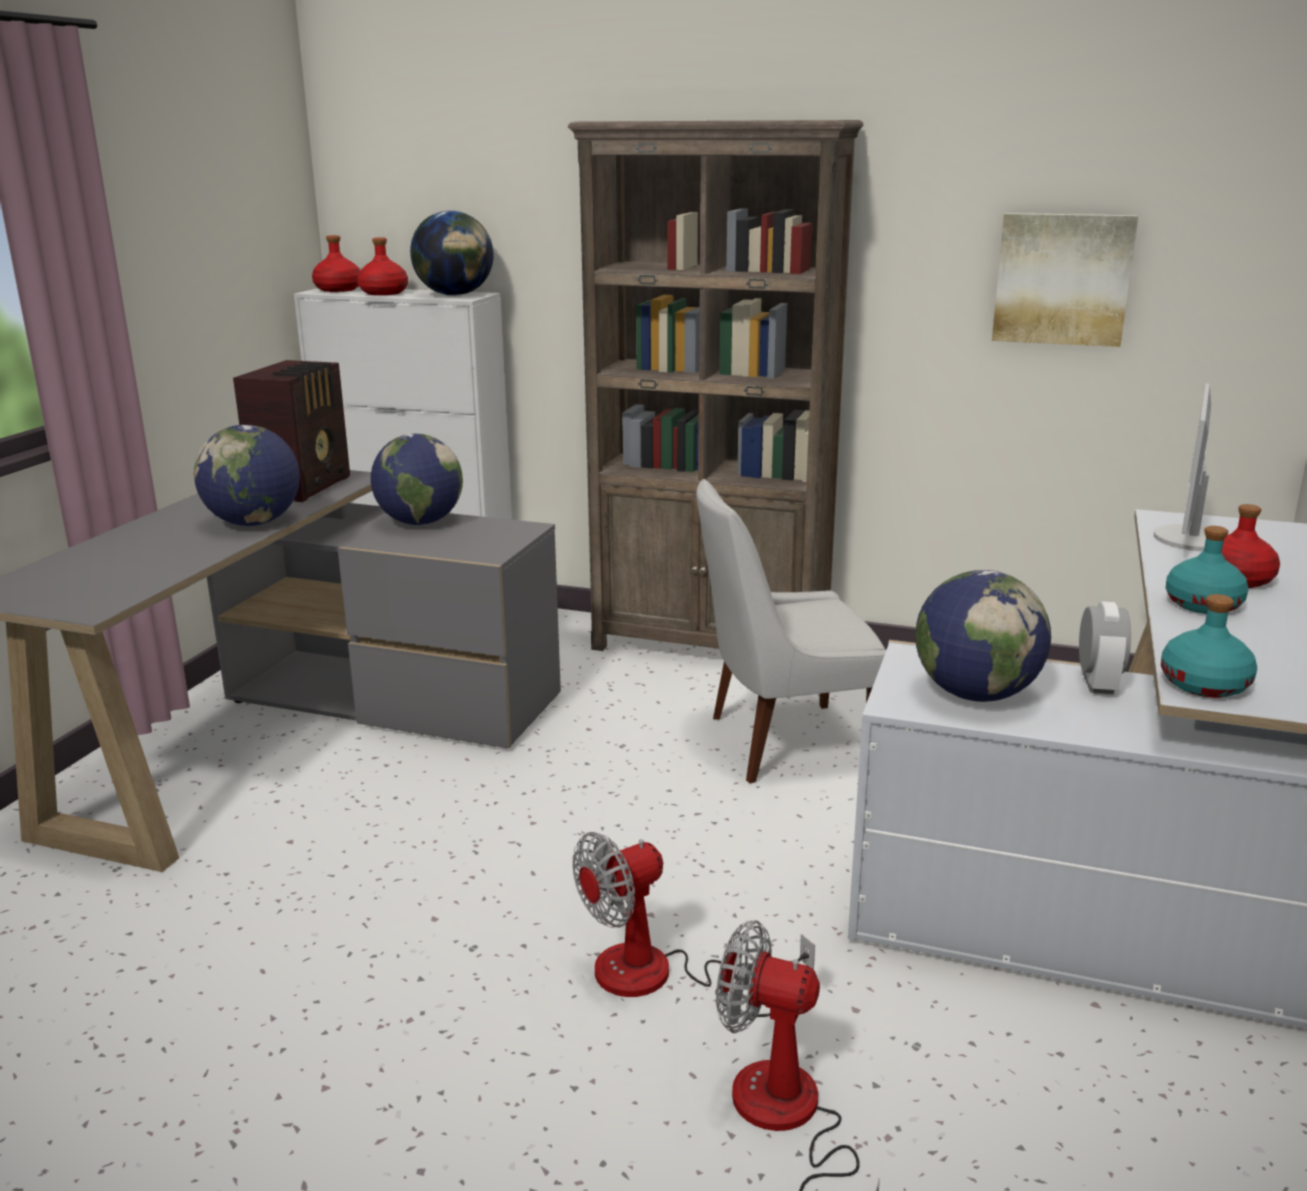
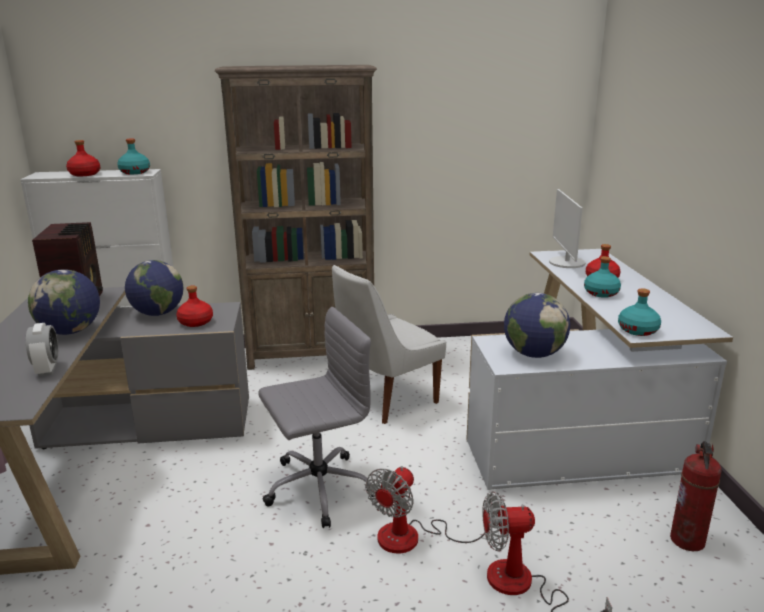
camera: 25 degrees left, 0 degrees up
red bottle [312,235,360,292] -> red bottle moved to [176,285,213,327]
globe [410,211,494,296] -> turquoise bottle [117,138,150,174]
picture [992,213,1138,347] -> none
alarm clock [1079,601,1131,694] -> alarm clock moved to [26,323,58,376]
none -> grey office chair [258,307,374,528]
none -> fire extinguisher [670,441,722,551]

